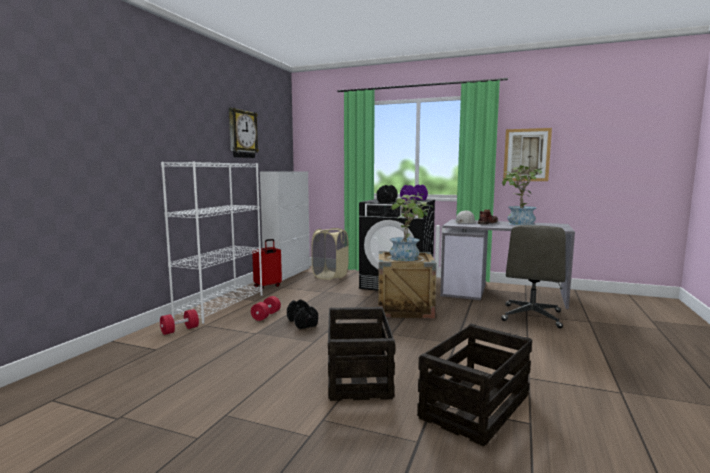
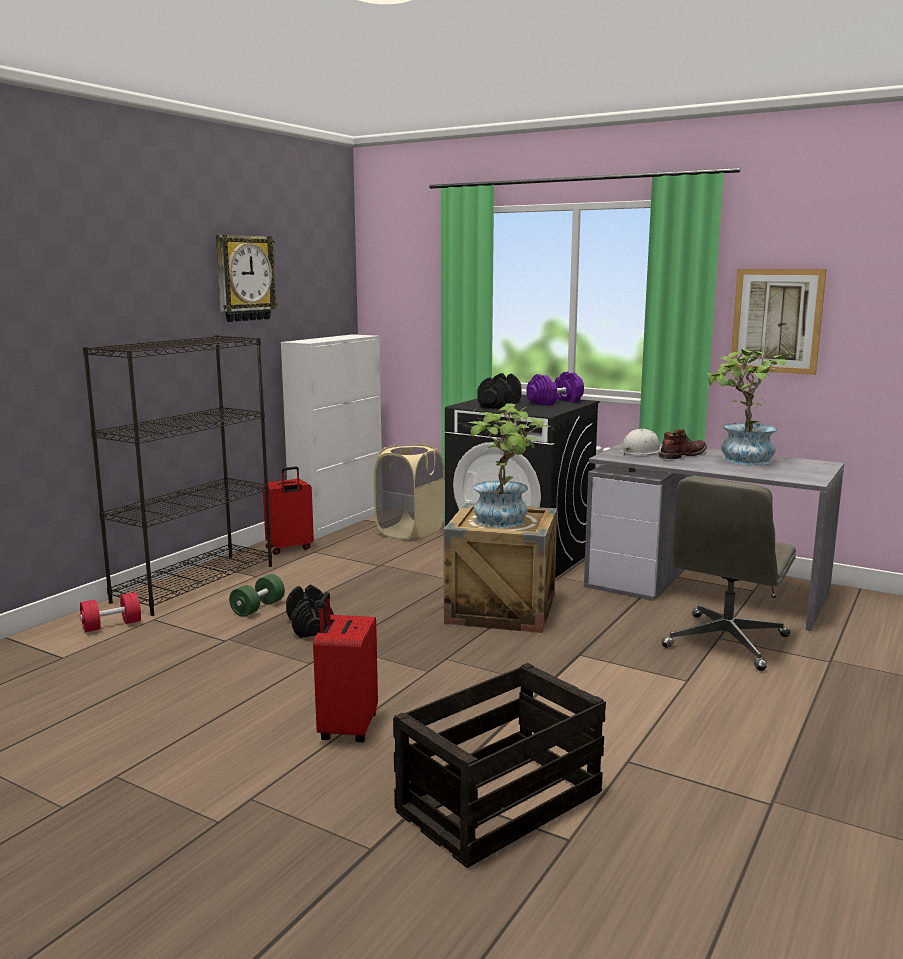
camera: 10 degrees right, 5 degrees up
white bookcase [161,162,263,324] -> black bookcase [83,335,272,616]
red dumbbell [251,296,281,321] -> green dumbbell [229,574,285,617]
crate [328,307,395,401] -> red suitcase [313,592,378,742]

